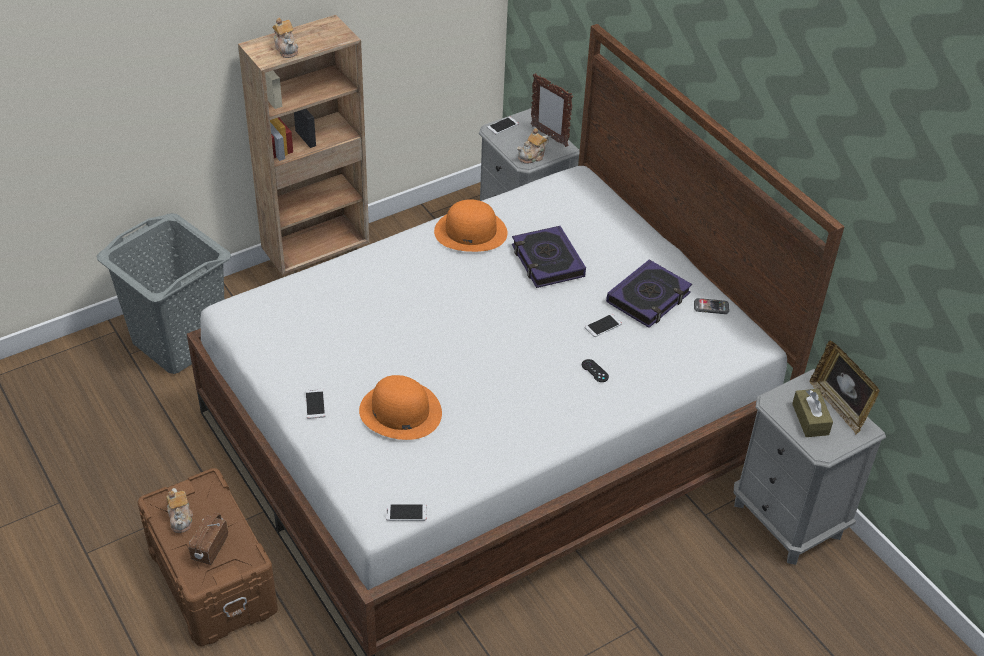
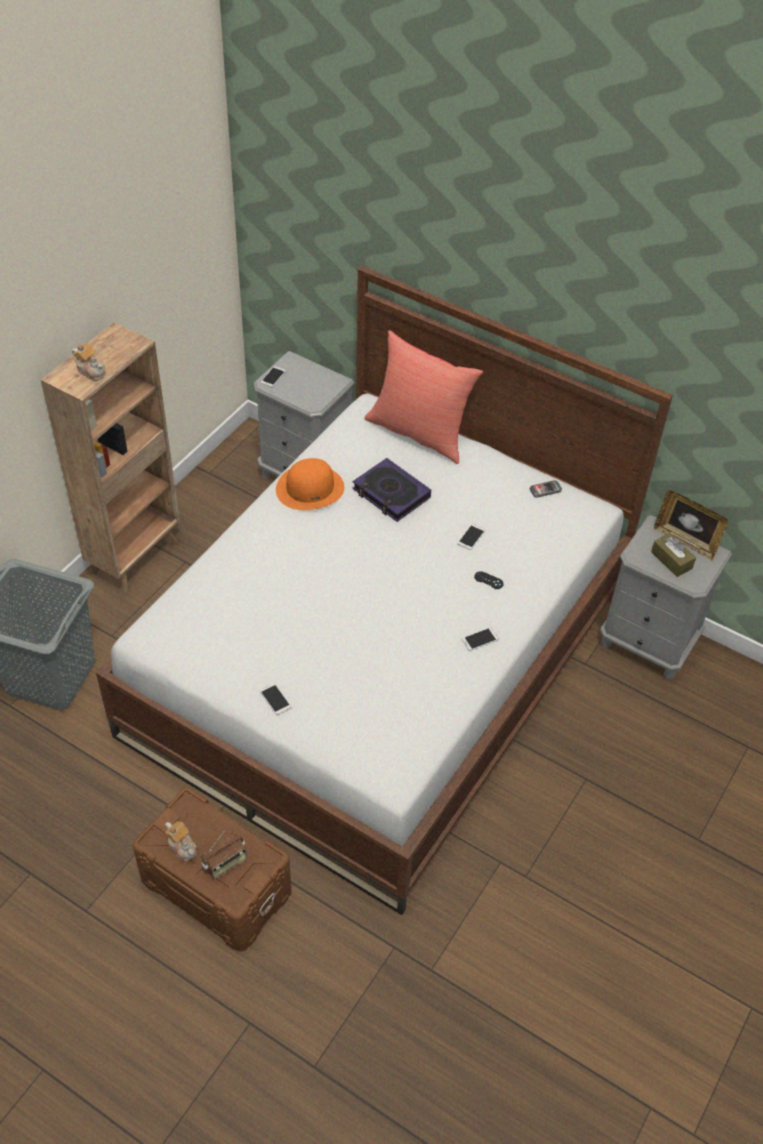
camera: 25 degrees left, 5 degrees up
radio [189,513,228,565] -> radio turned 120 degrees counterclockwise [201,830,247,879]
orange hat [359,375,442,440] -> none
phone [386,504,427,521] -> phone moved to [462,627,499,651]
teapot [517,128,549,164] -> none
picture frame [531,73,573,147] -> none
book [606,259,692,328] -> none
none -> red pillow [364,331,483,464]

